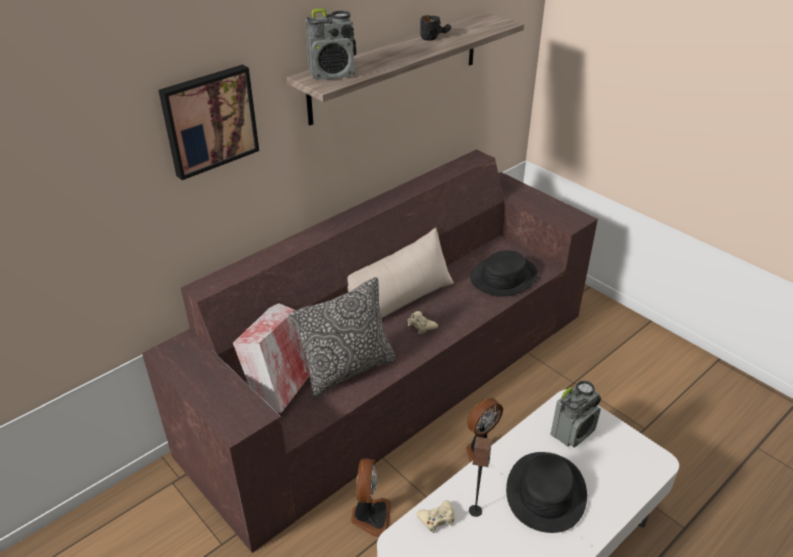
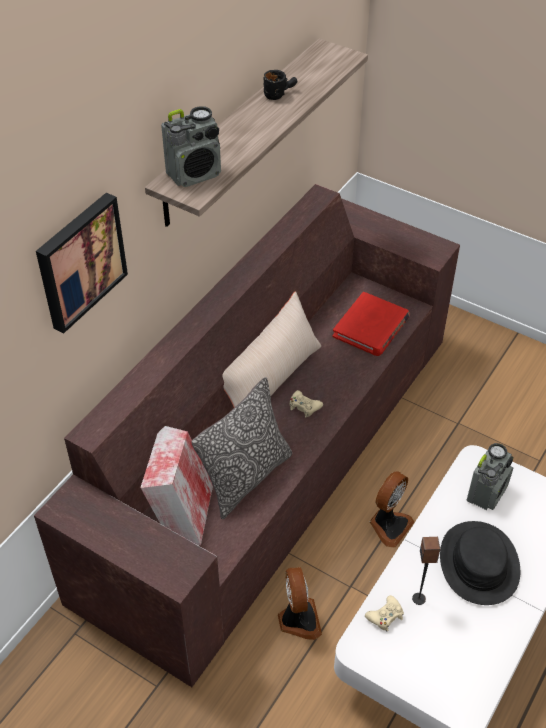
camera: 15 degrees left, 10 degrees up
black hat [470,250,538,297] -> red book [333,292,410,356]

